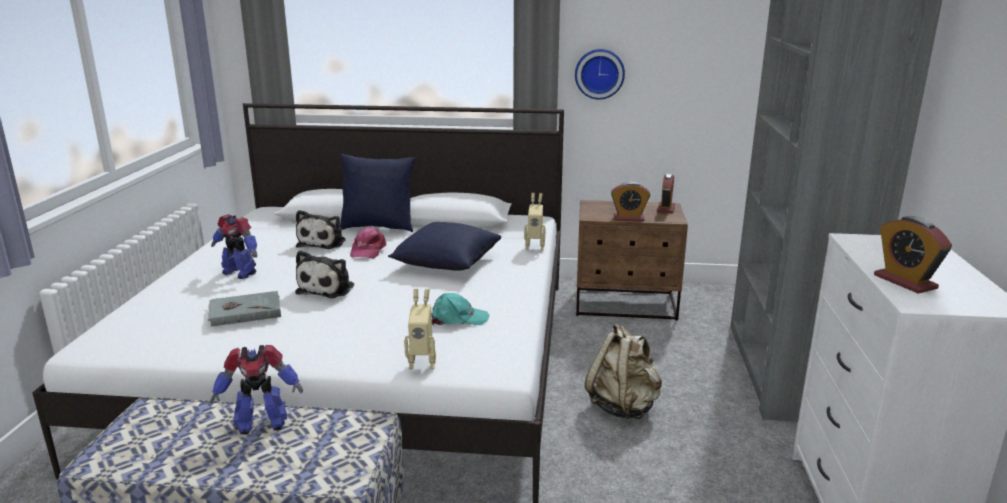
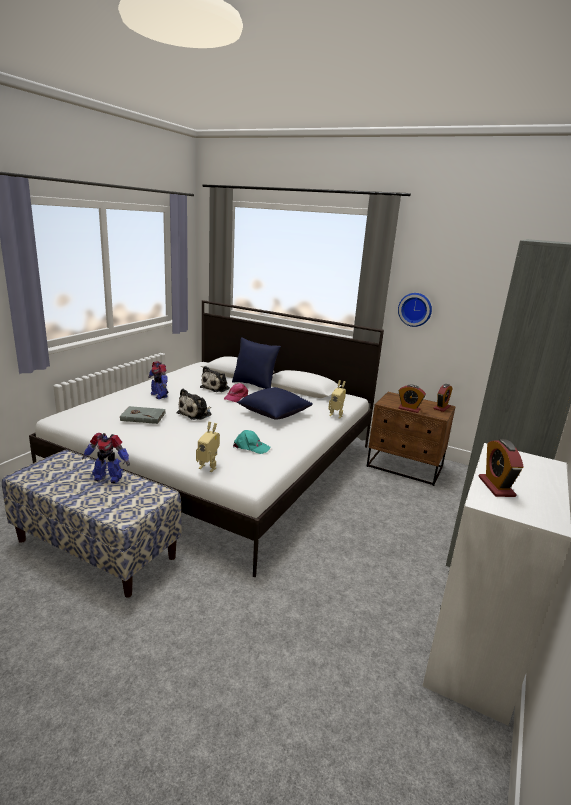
camera: 20 degrees right, 0 degrees up
beige backpack [585,323,662,419] -> none

